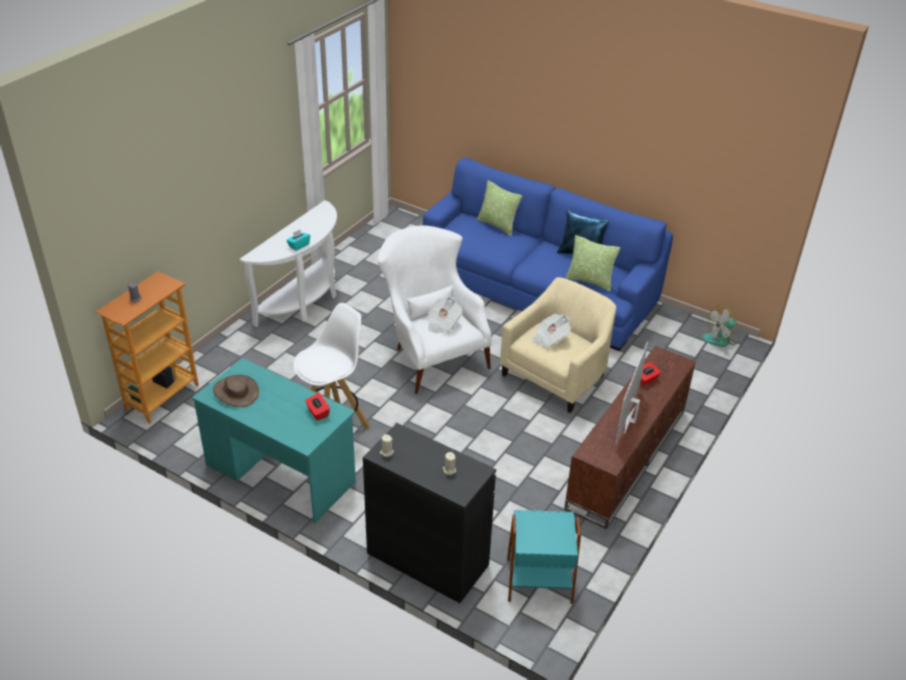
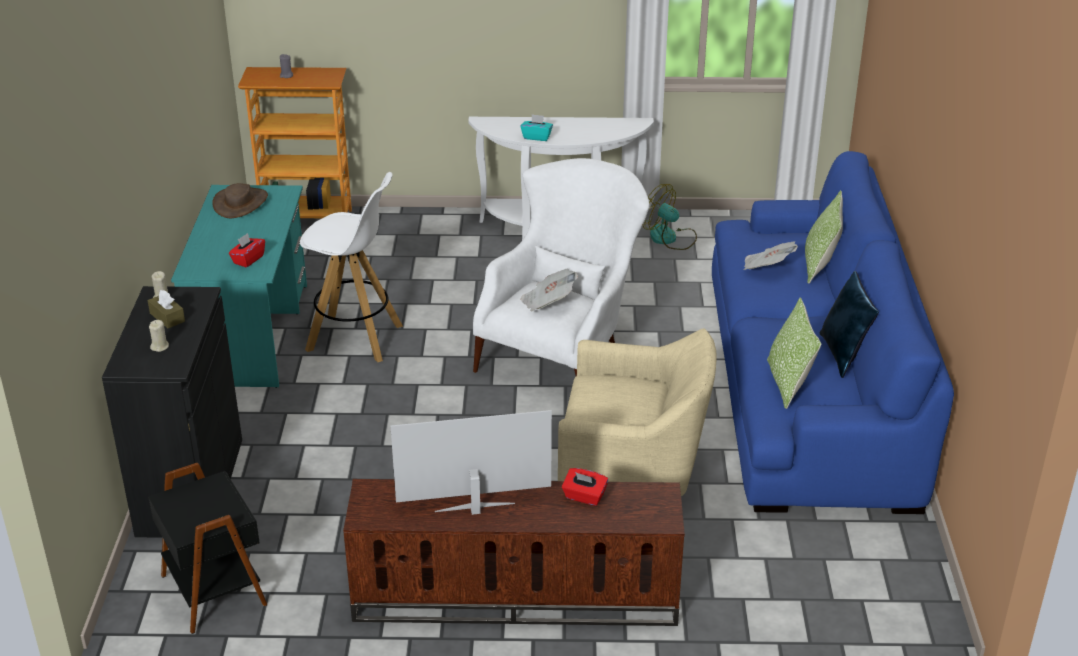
camera: 60 degrees right, 5 degrees down
turquoise side table [507,510,581,604] -> black side table [148,463,267,634]
newspaper [531,314,571,348] -> newspaper moved to [744,241,798,270]
fan [702,305,740,347] -> fan moved to [643,184,697,250]
none -> brown tissue box [148,290,185,328]

